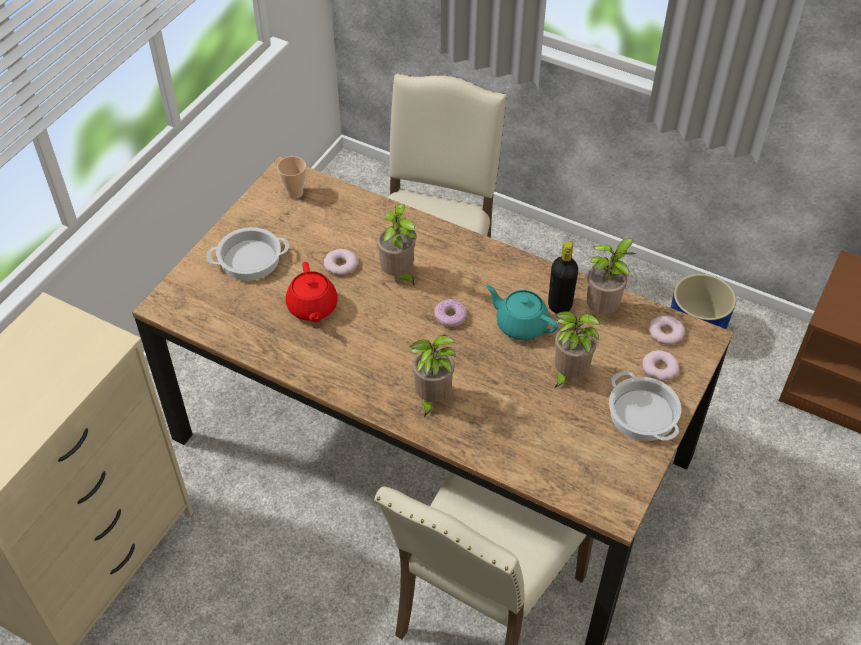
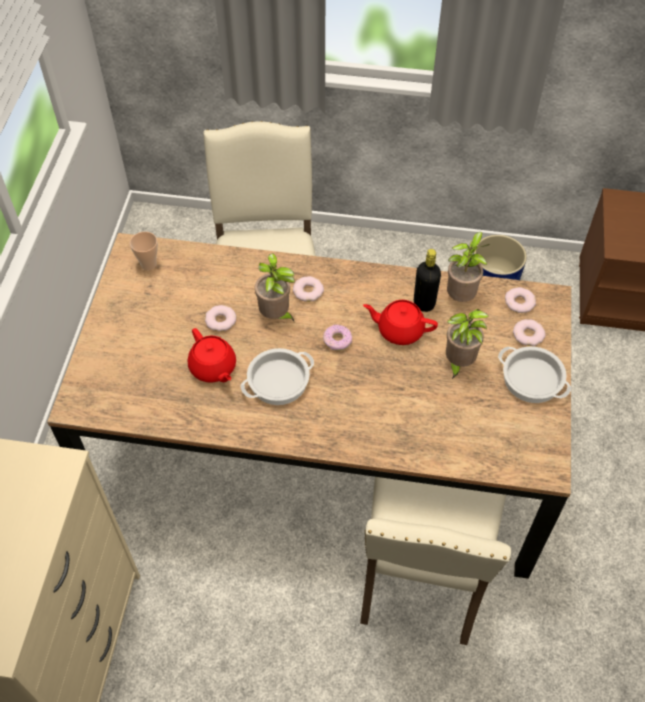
camera: 20 degrees left, 5 degrees up
cooking pot [207,227,289,281] -> cooking pot moved to [241,348,314,405]
potted plant [410,334,456,417] -> none
turquoise teapot [486,285,559,340] -> red teapot [363,300,438,345]
none -> donut [293,276,324,302]

